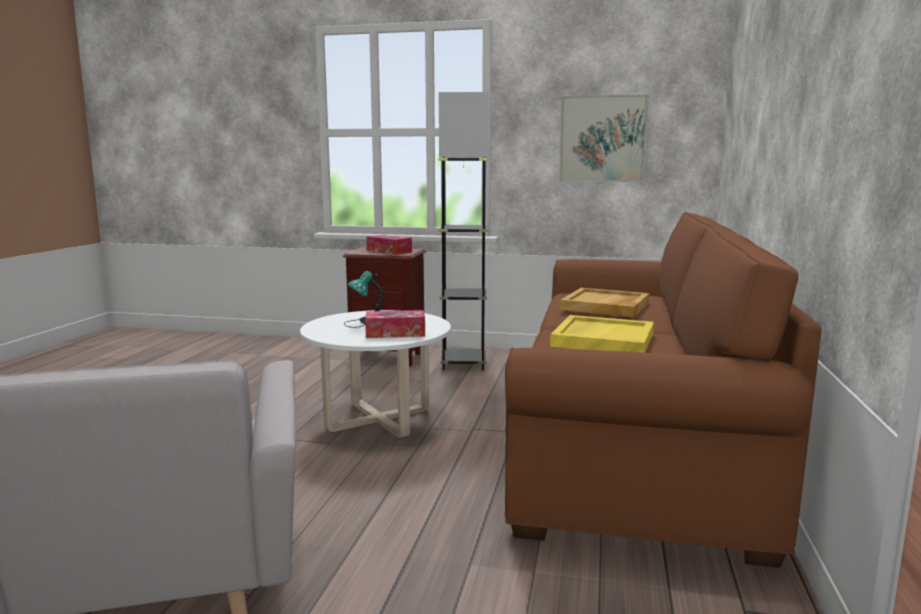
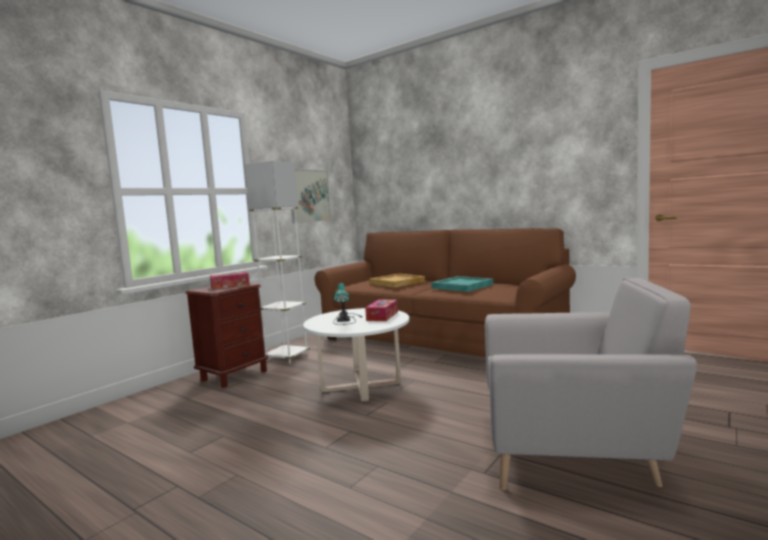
camera: 65 degrees left, 5 degrees down
black floor lamp [439,92,488,370] -> white floor lamp [245,161,310,363]
yellow tray [550,315,654,353] -> turquoise tray [431,276,493,292]

